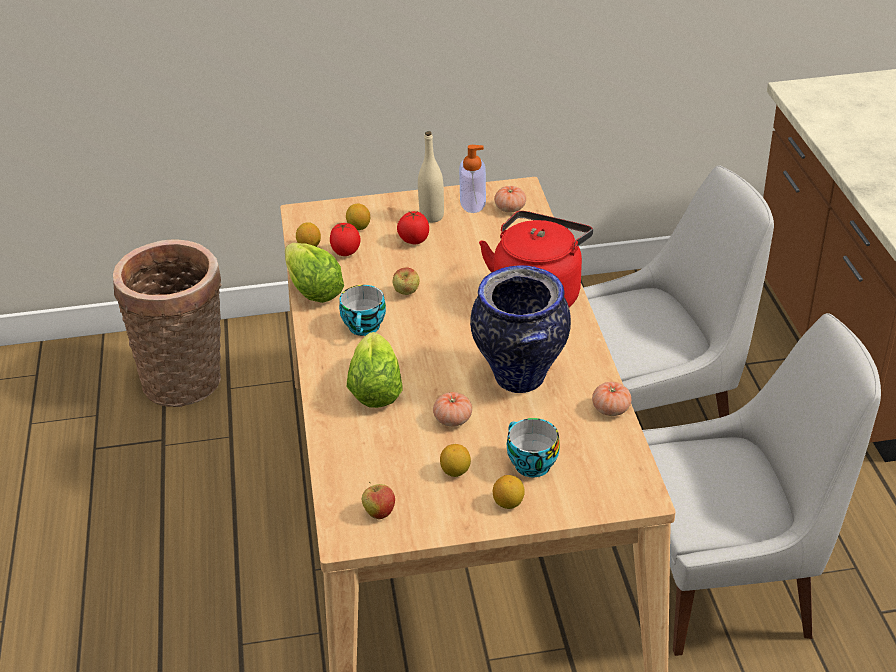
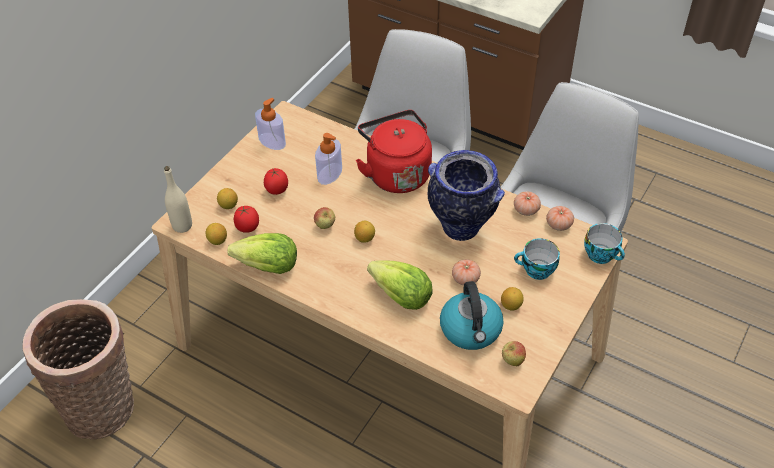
camera: 50 degrees left, 10 degrees up
cup [339,285,386,336] -> cup moved to [584,223,625,264]
beige bottle [418,131,444,223] -> beige bottle moved to [164,166,192,233]
lemon [493,475,525,509] -> lemon moved to [354,221,375,243]
tomato [494,186,526,213] -> tomato moved to [546,206,574,231]
none -> soap dispenser [315,133,342,185]
none -> kettle [440,281,504,350]

